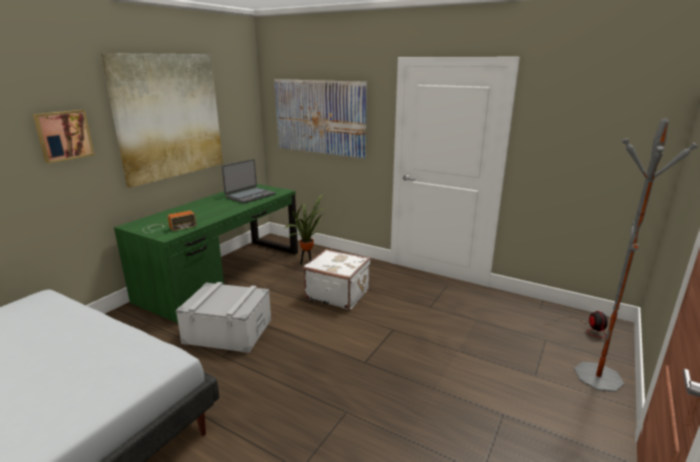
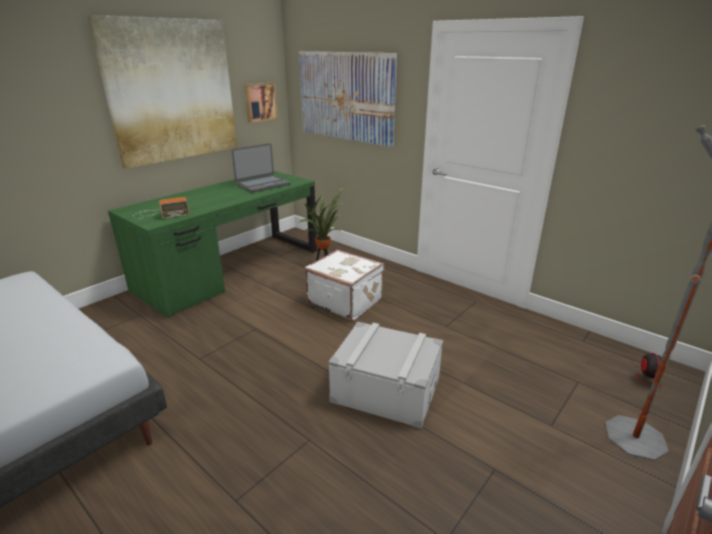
camera: 10 degrees right, 5 degrees up
picture [33,110,95,163] -> picture moved to [244,82,278,123]
grey storage box [176,282,271,353] -> grey storage box moved to [328,322,443,429]

